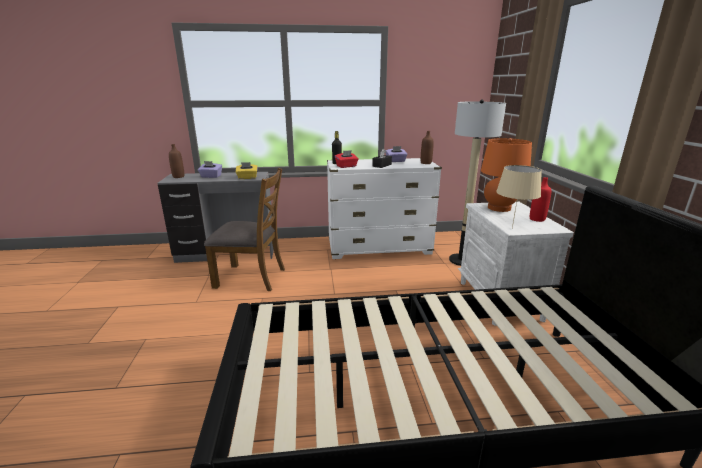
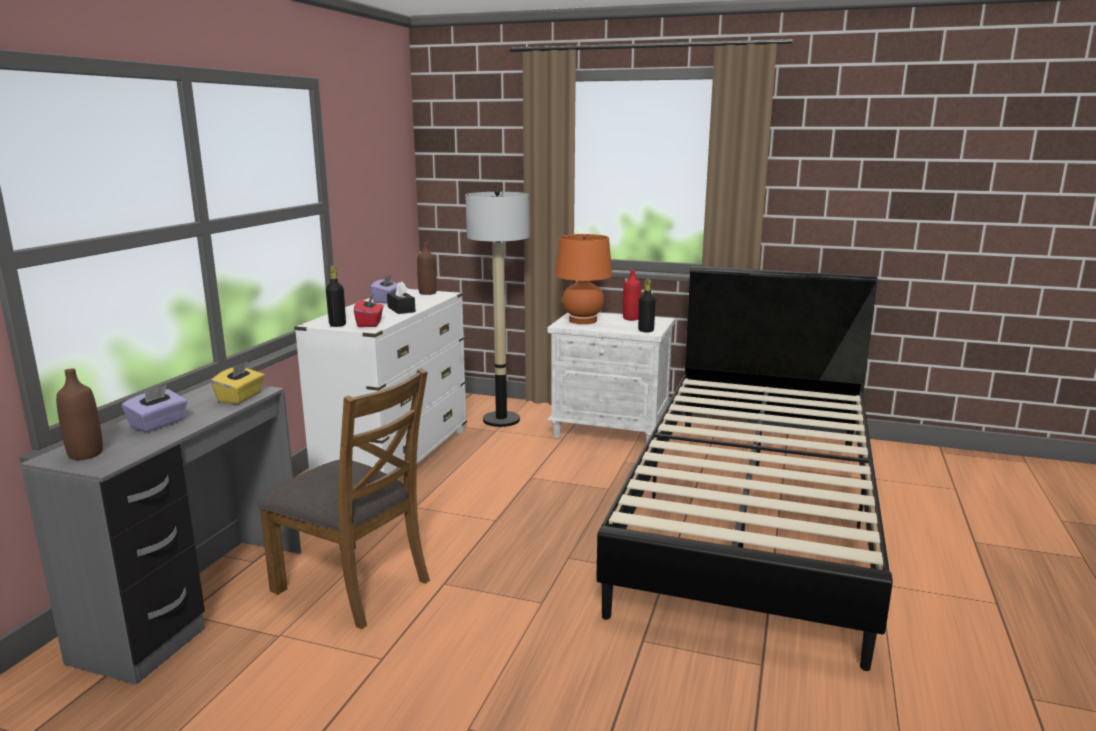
camera: 65 degrees left, 5 degrees down
brown chair [204,168,285,291] -> brown chair turned 90 degrees clockwise [258,368,430,629]
beige table lamp [496,165,542,228] -> black bottle [638,279,656,332]

